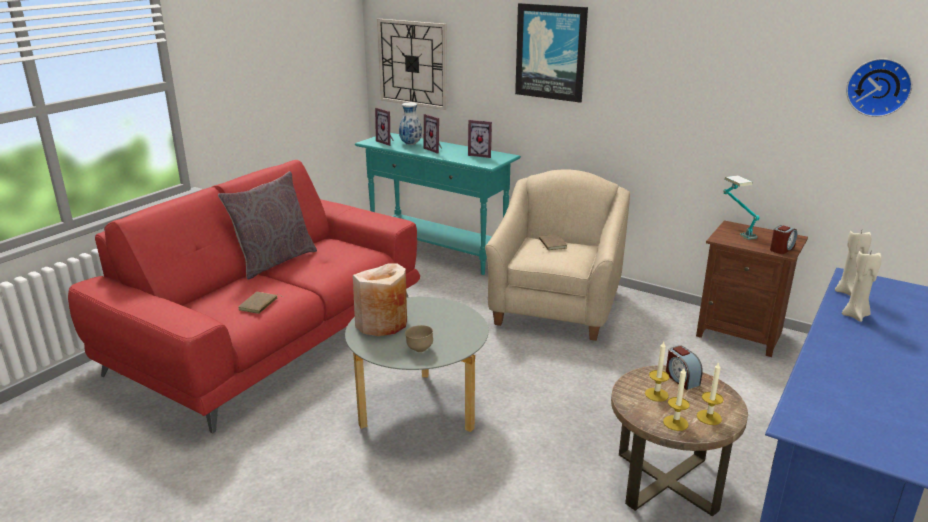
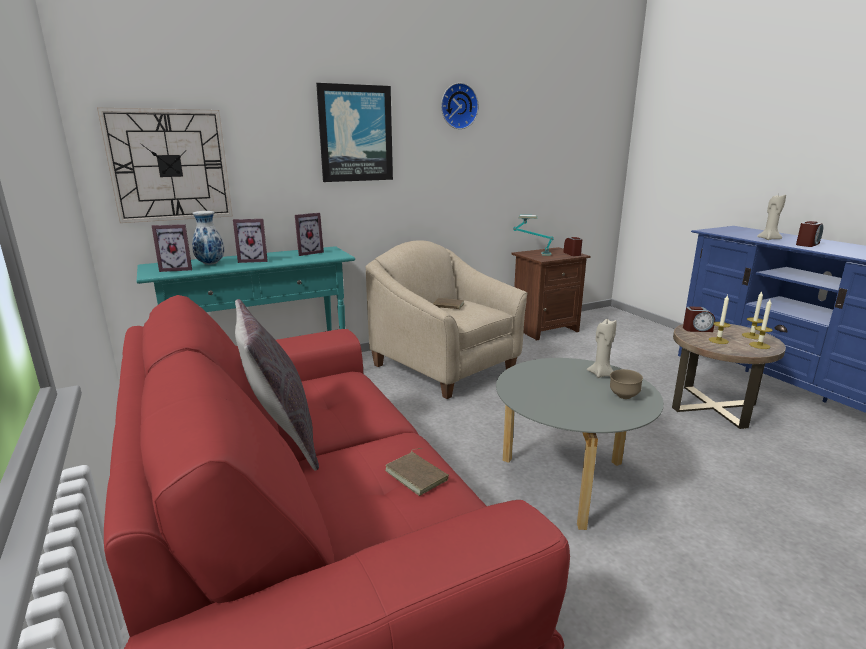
camera: 60 degrees left, 5 degrees down
beige vase [353,264,407,336] -> none
beige candle [835,231,871,296] -> beige candle moved to [587,319,617,378]
wall clock [846,58,912,117] -> wall clock moved to [441,83,479,129]
none -> alarm clock [796,221,823,247]

